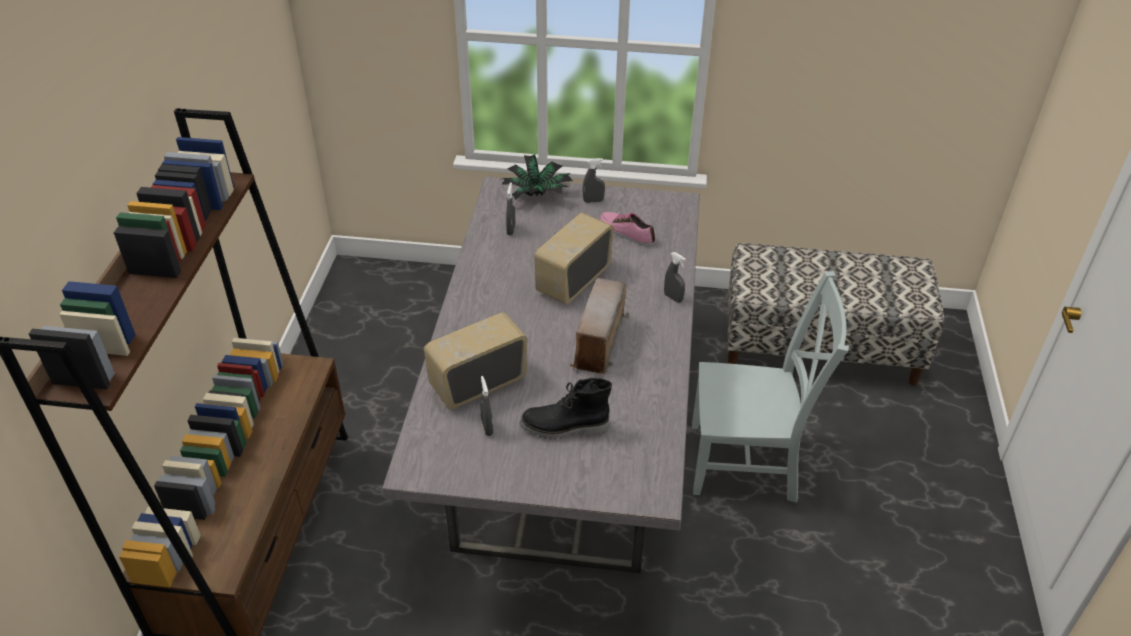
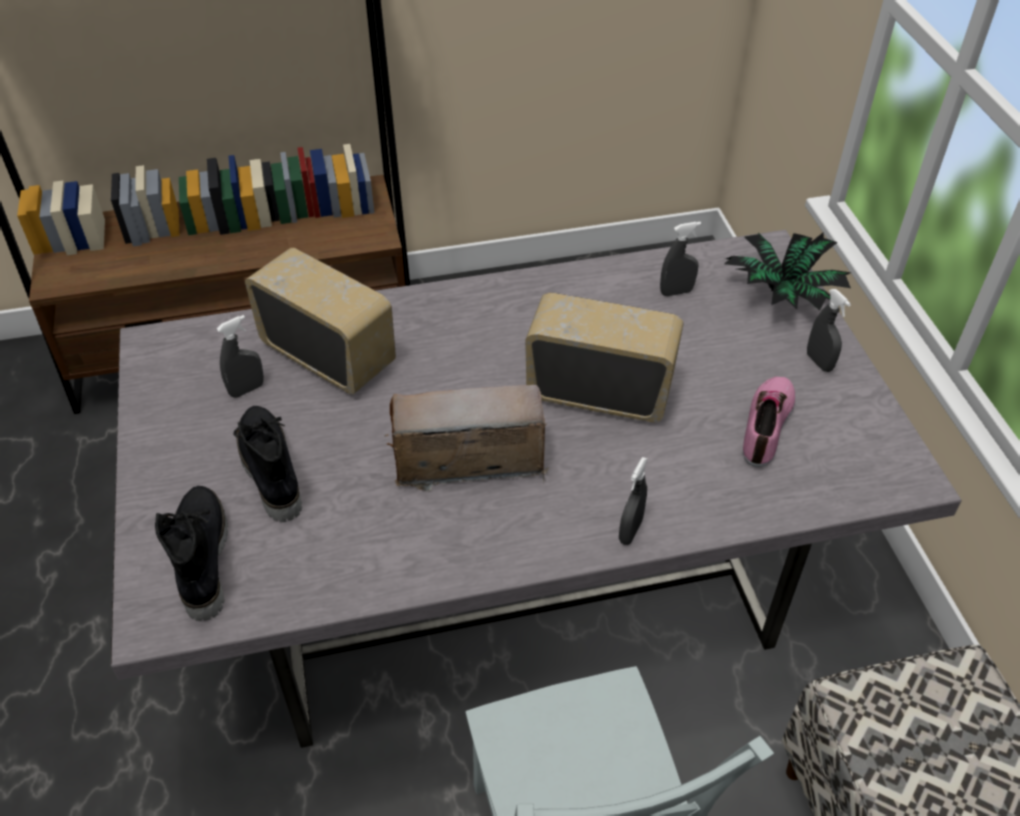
camera: 70 degrees right, 5 degrees up
none -> black boot [155,486,228,621]

